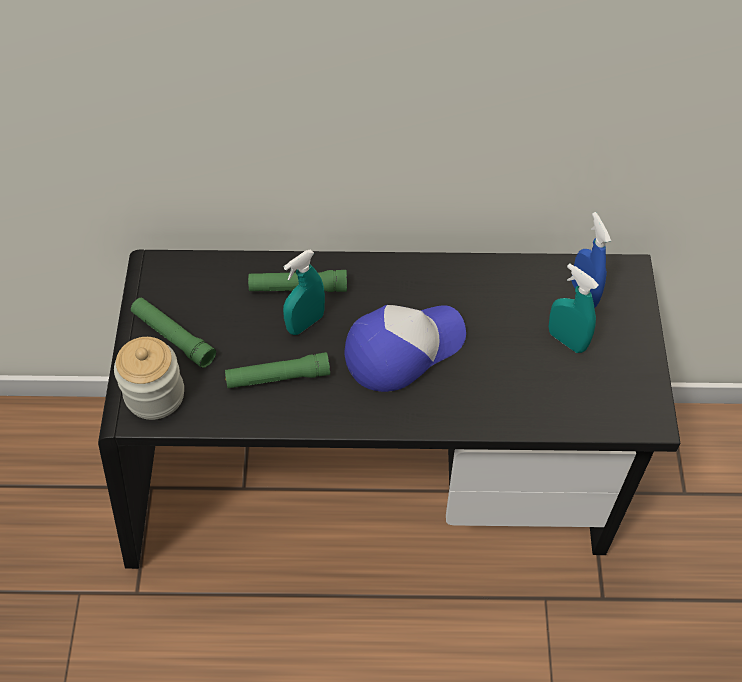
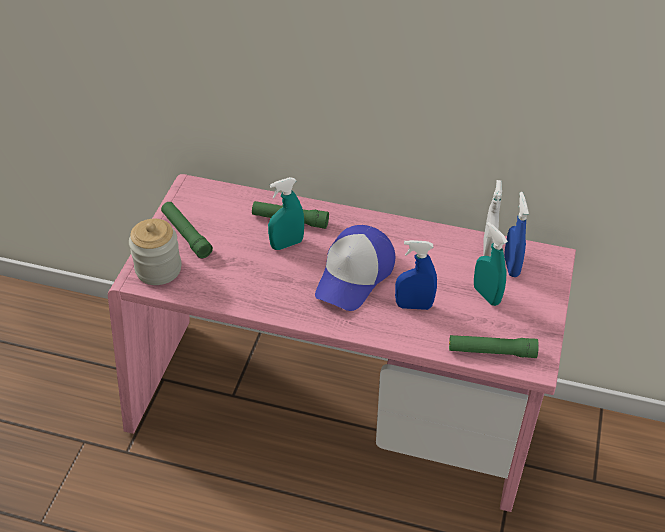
camera: 15 degrees right, 10 degrees down
black desk [98,249,680,569] -> pink desk [108,174,576,512]
green flashlight [225,352,330,388] -> green flashlight moved to [449,335,539,358]
cap [345,305,466,392] -> cap turned 135 degrees clockwise [315,225,395,311]
none -> blue spray bottle [395,240,437,310]
none -> white spray bottle [483,180,502,257]

